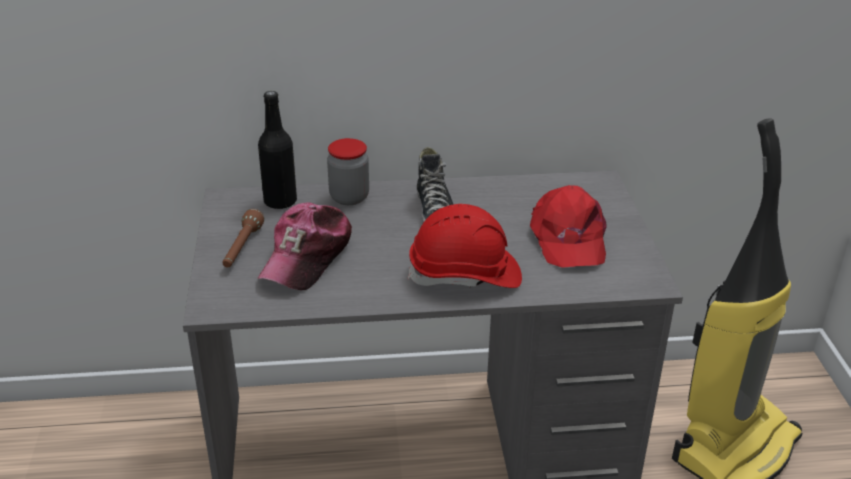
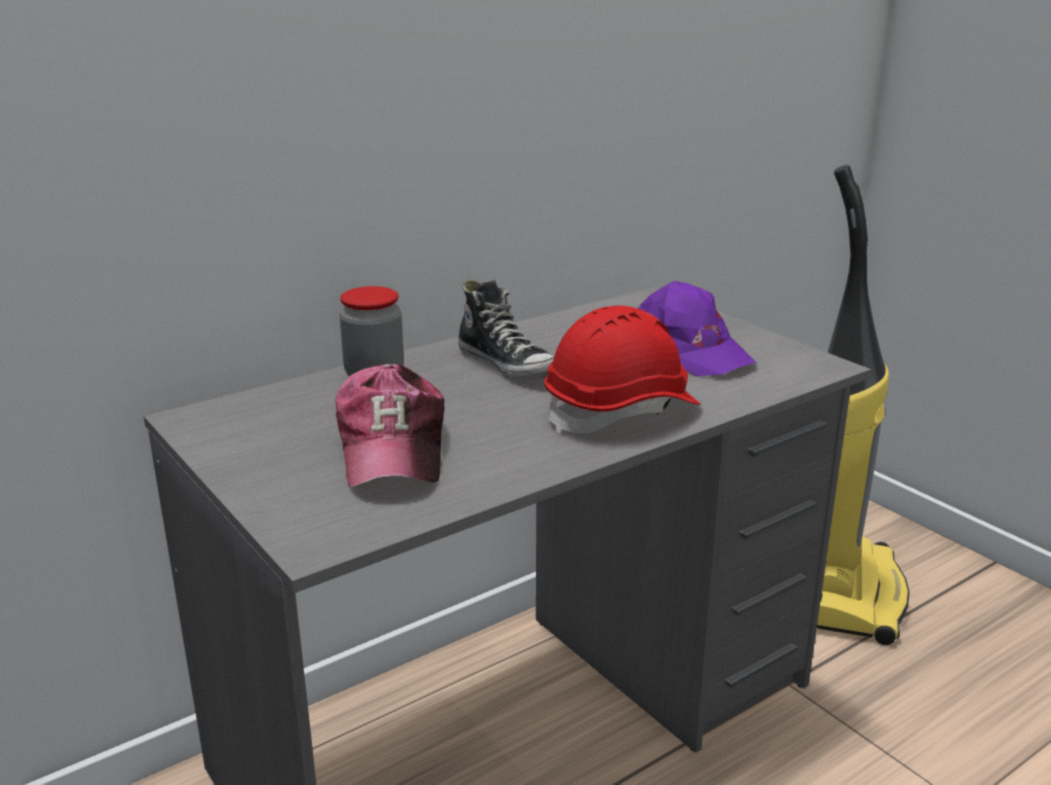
camera: 30 degrees left, 10 degrees down
brown flashlight [222,209,264,268] -> none
black bottle [258,91,297,209] -> none
red cap [530,185,607,268] -> purple cap [638,281,756,377]

